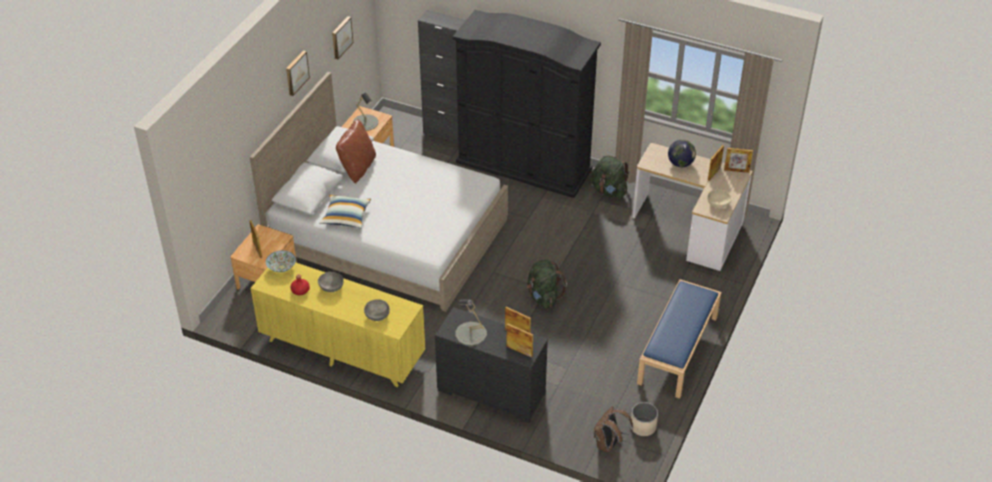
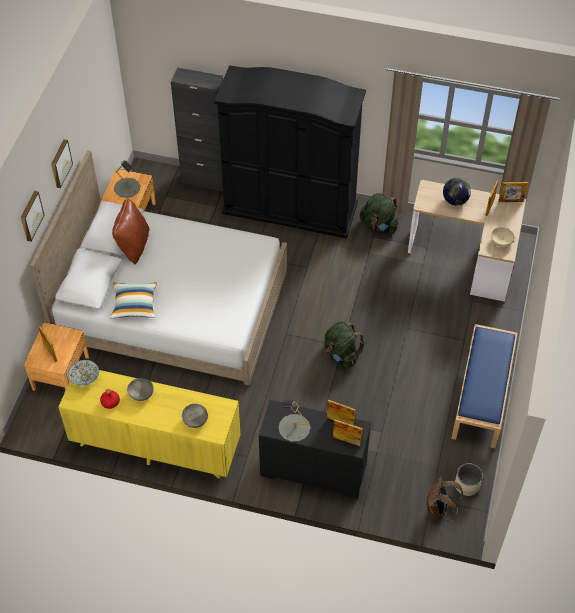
camera: 10 degrees left, 10 degrees up
picture [332,16,353,59] -> picture moved to [21,191,45,242]

